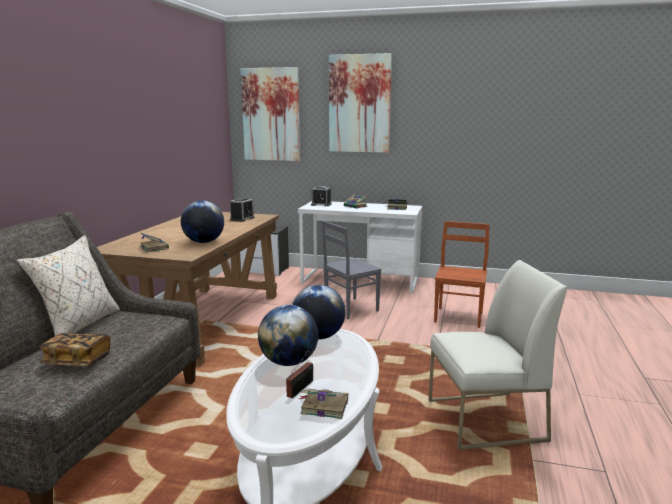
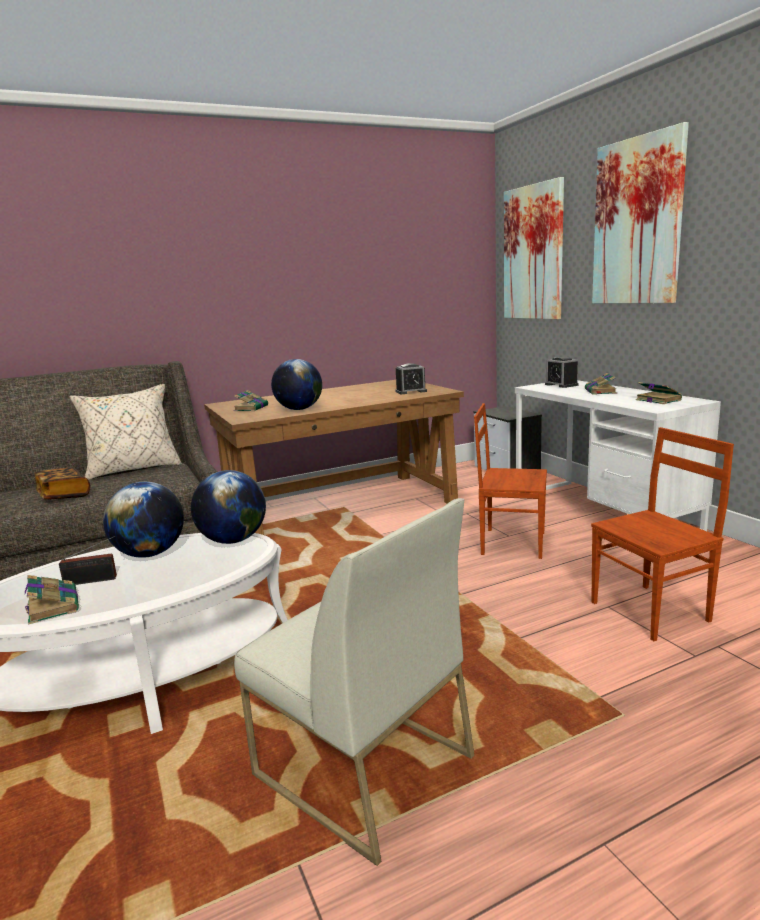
camera: 50 degrees right, 0 degrees up
grey chair [322,221,382,319] -> brown chair [474,403,547,559]

